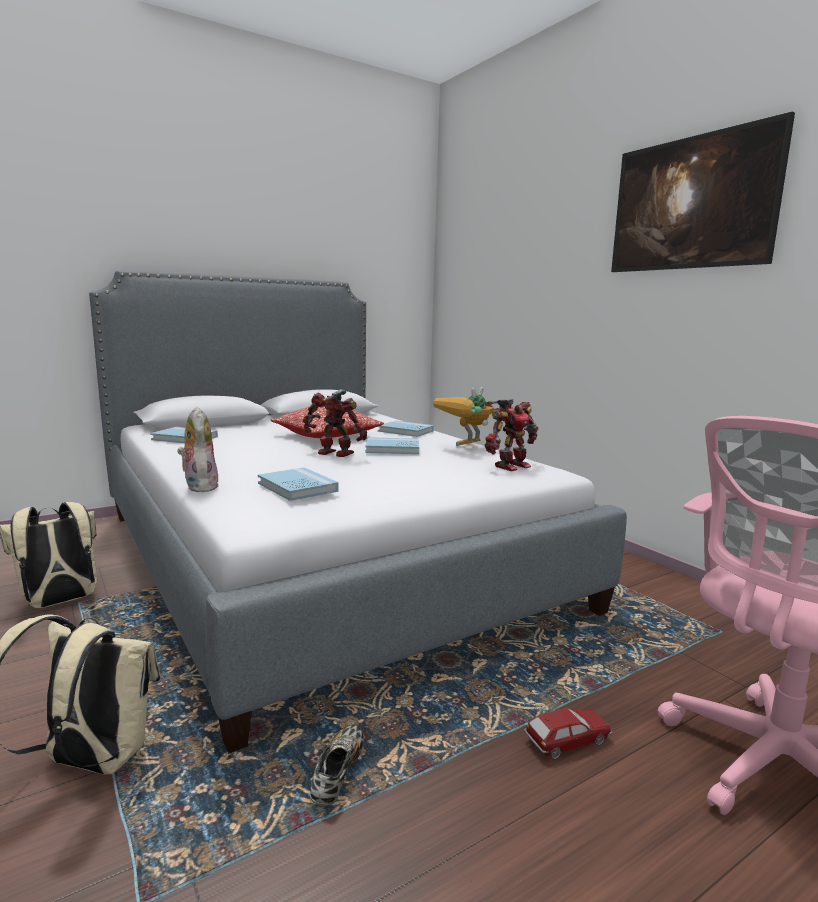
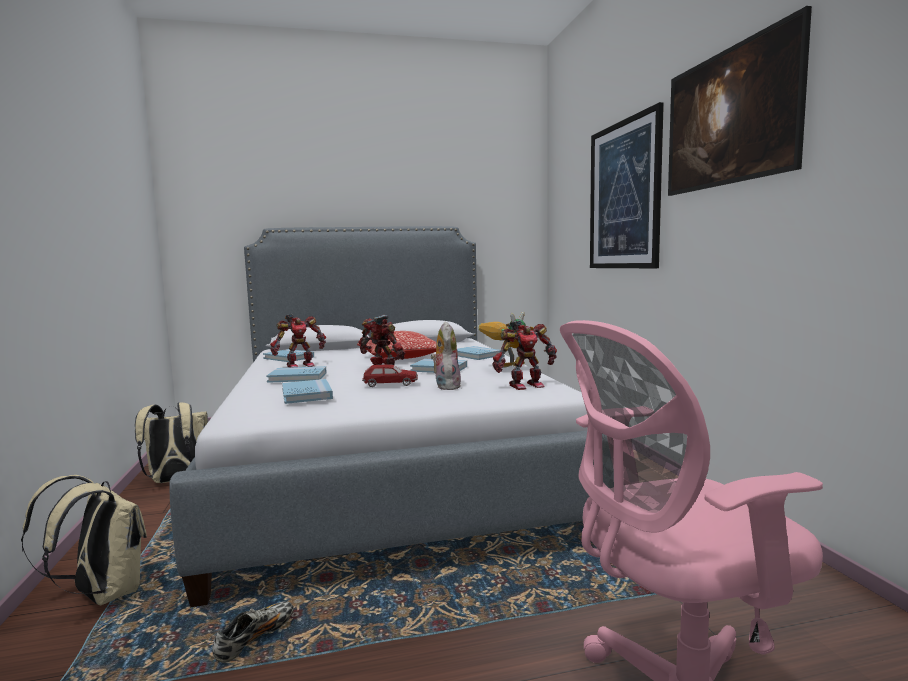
camera: 20 degrees right, 5 degrees down
plush toy [177,406,220,492] -> plush toy moved to [431,321,461,390]
toy car [524,707,612,760] -> toy car moved to [362,364,418,387]
none -> blue book [266,366,327,383]
none -> toy robot [270,314,326,368]
none -> picture [590,102,664,268]

